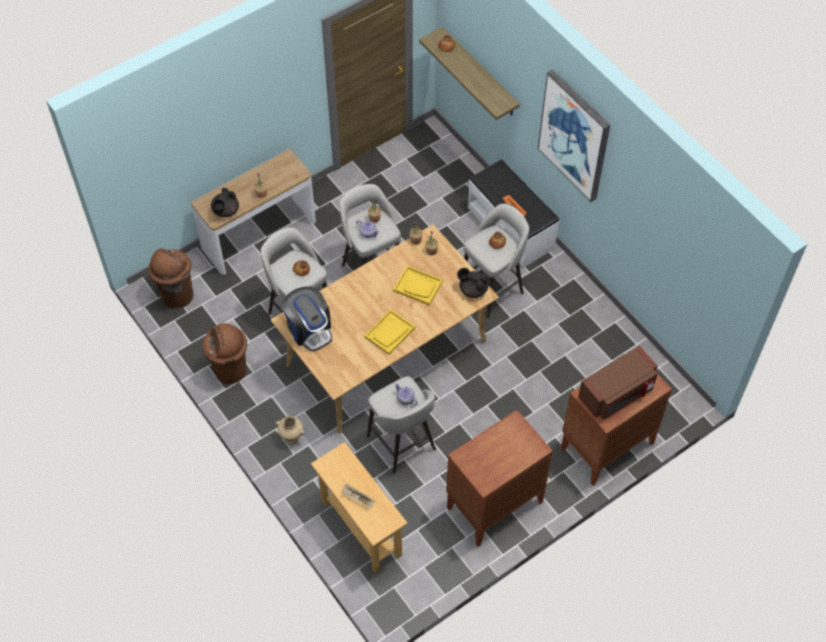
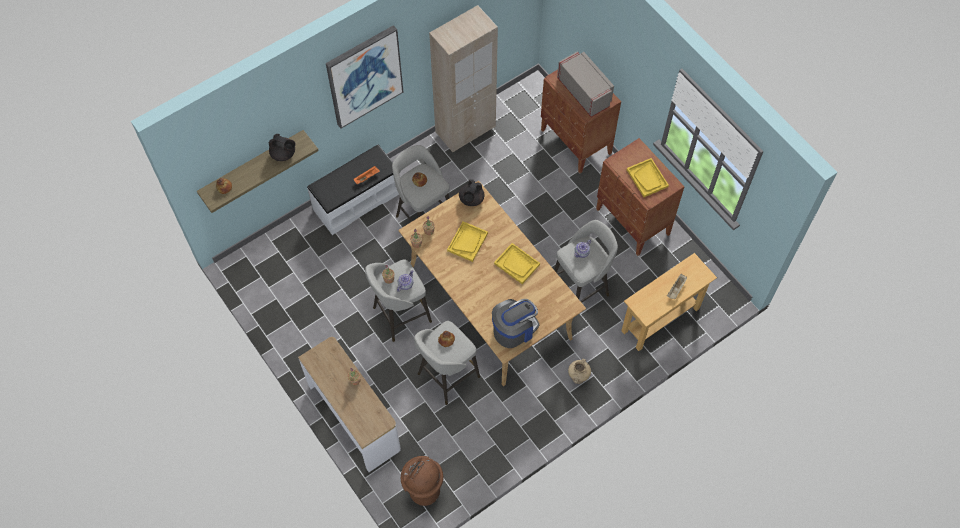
camera: 90 degrees left, 5 degrees up
brown trash can [202,323,247,384] -> none
black teapot [211,188,239,217] -> black teapot moved to [269,134,296,161]
brown microwave [578,345,658,420] -> grey microwave [557,52,614,117]
none -> beige cabinet [429,5,498,152]
none -> yellow tray [627,158,669,197]

